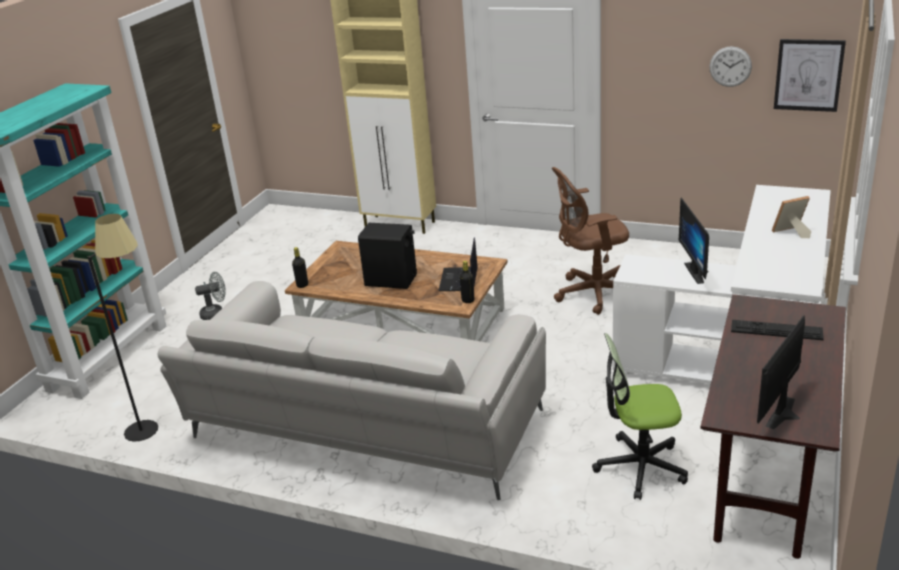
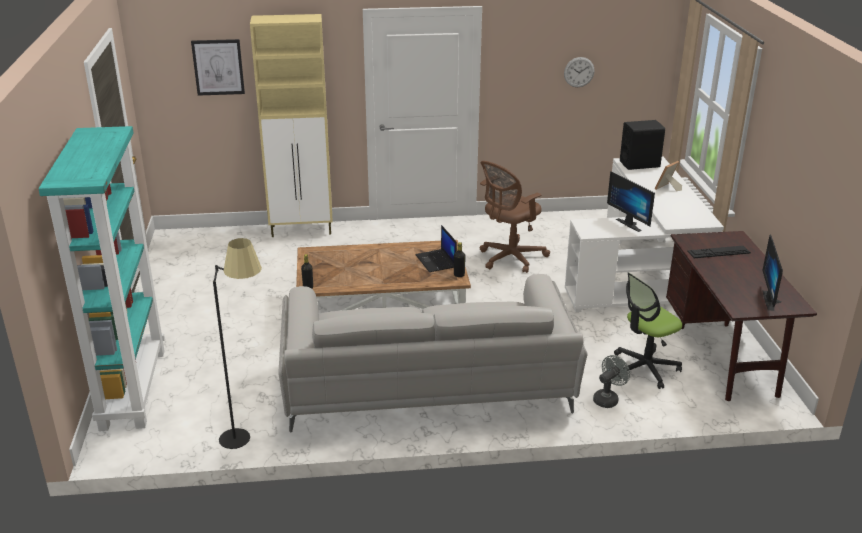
camera: 30 degrees left, 0 degrees up
grey fan [195,272,226,320] -> grey fan moved to [593,355,630,408]
black speaker [358,223,417,289] -> black speaker moved to [620,120,665,170]
picture [774,39,846,112] -> picture moved to [191,39,245,96]

